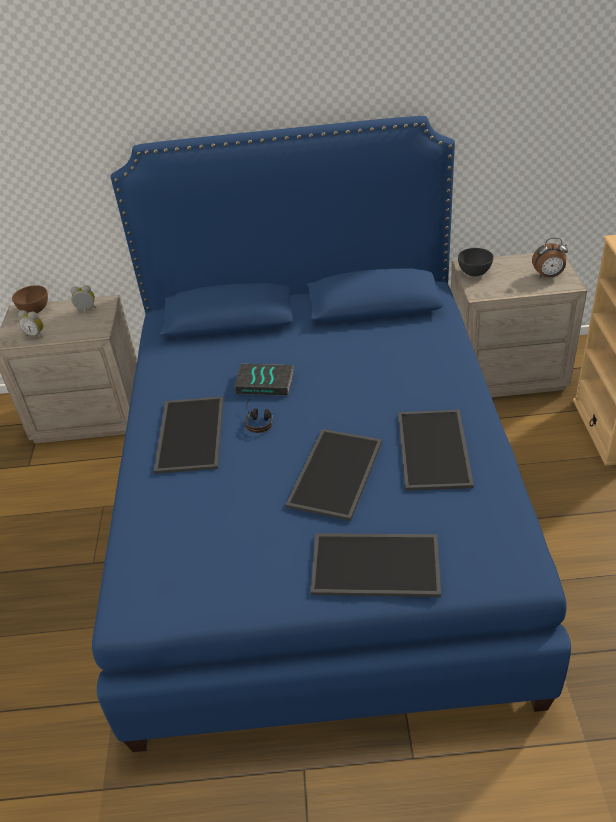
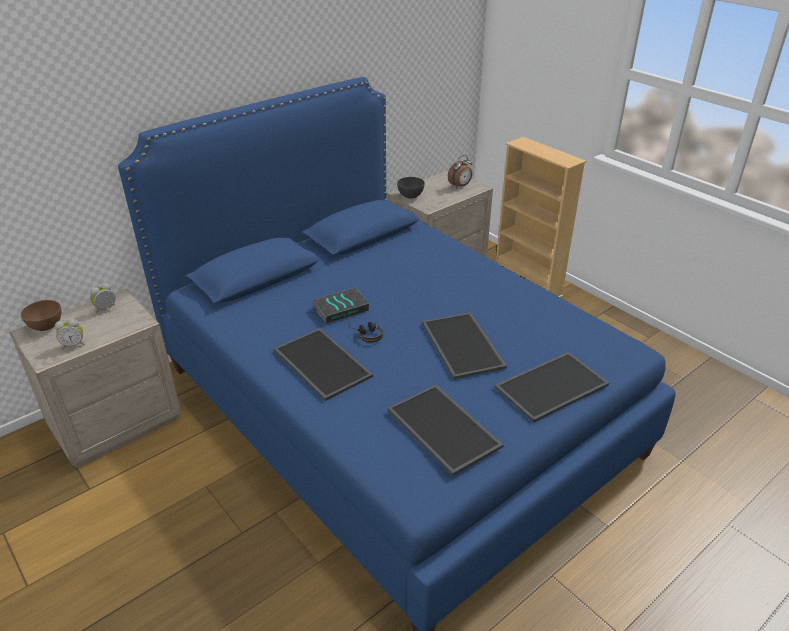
camera: 40 degrees left, 5 degrees down
tray [398,410,474,491] -> tray moved to [388,385,504,476]

